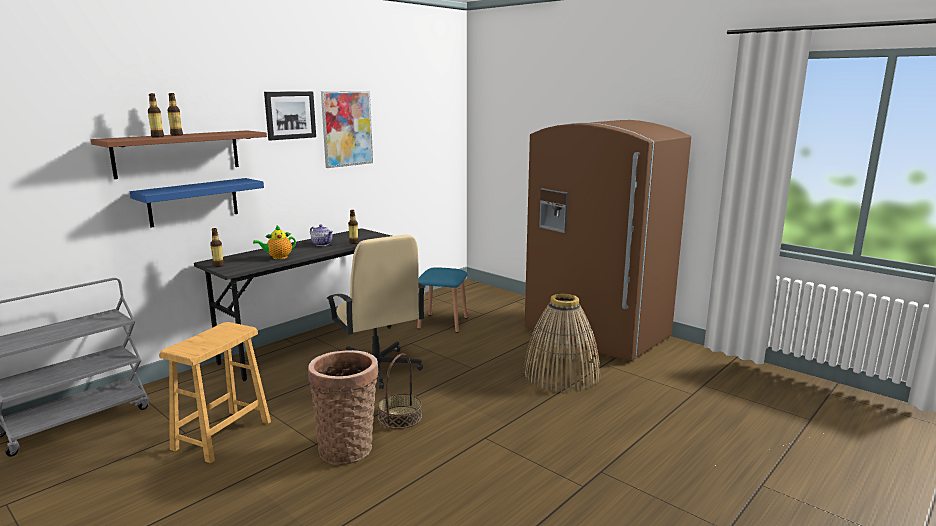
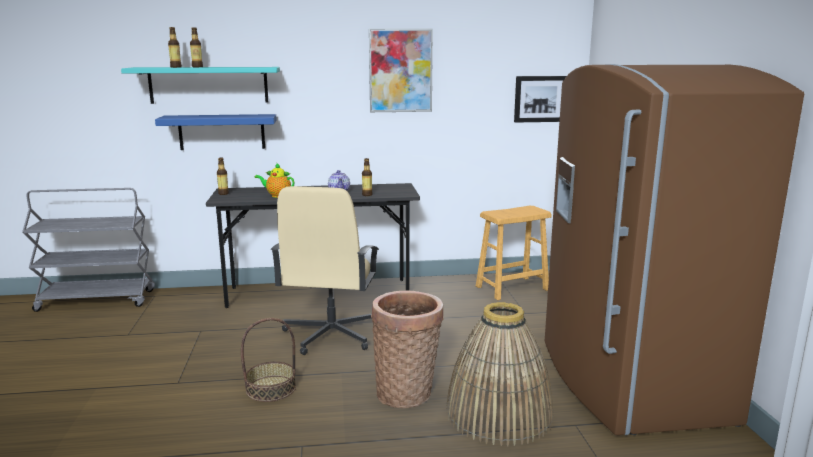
camera: 40 degrees right, 0 degrees up
brown shelf [91,130,267,179] -> turquoise shelf [121,67,280,104]
brown stool [159,322,271,463] -> brown stool moved to [476,206,552,300]
picture [264,91,316,141] -> picture moved to [514,76,566,123]
basket [308,350,378,465] -> basket moved to [371,291,444,408]
blue stool [417,267,468,333] -> none

